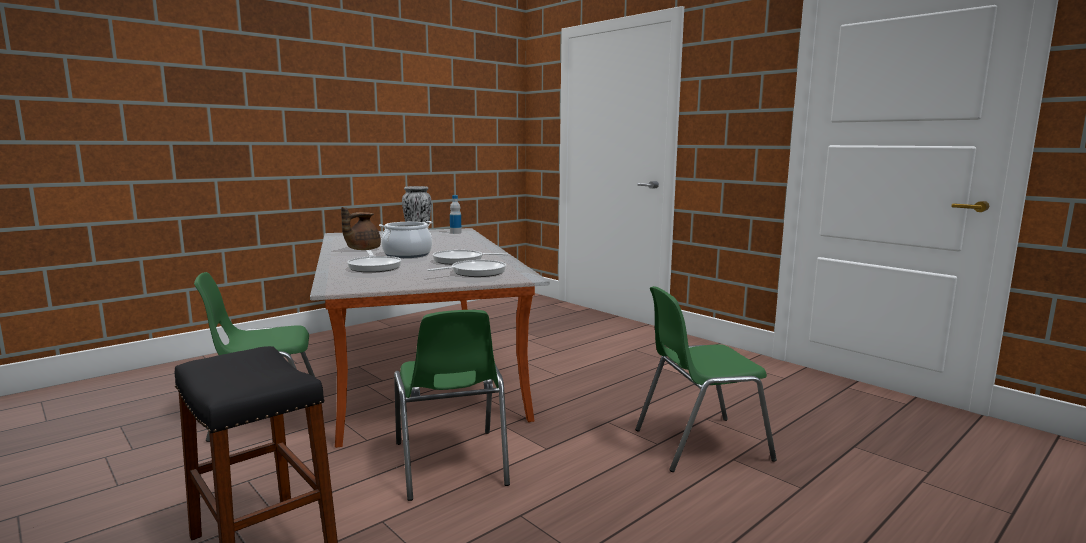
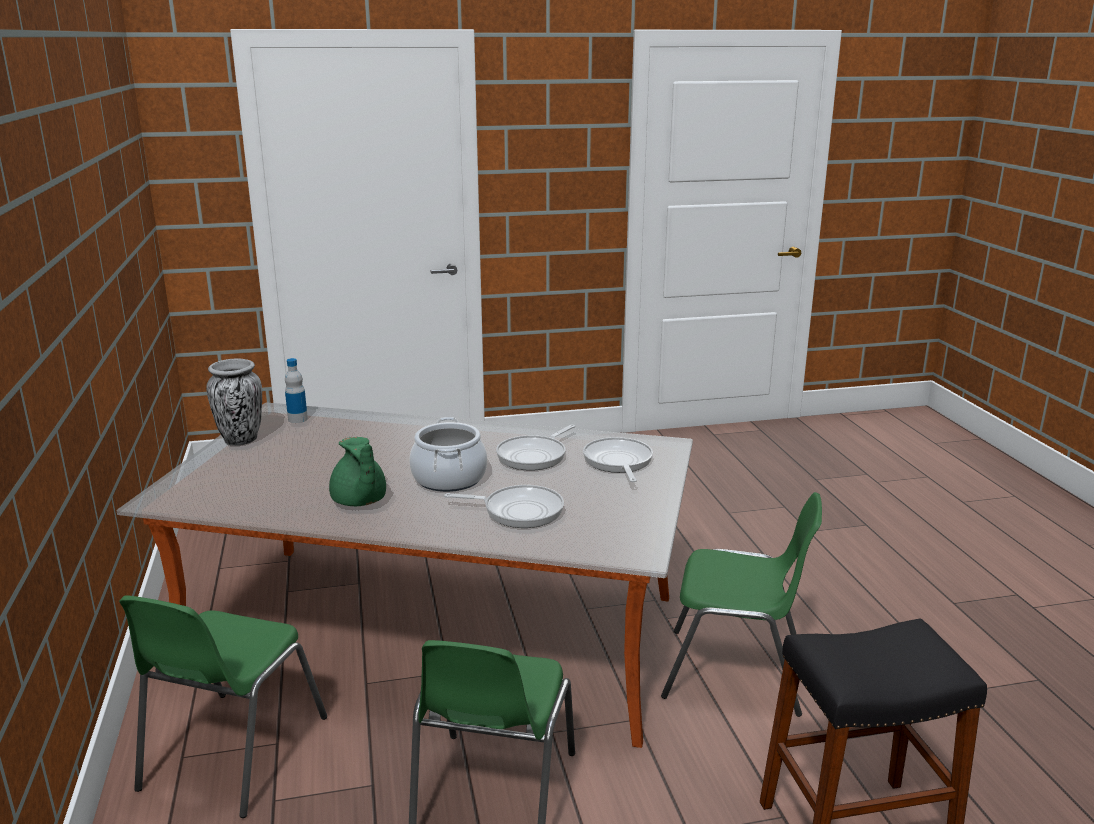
camera: 60 degrees left, 10 degrees up
brown teapot [341,207,381,250] -> green teapot [329,437,386,506]
green chair [635,286,777,472] -> green chair moved to [119,595,327,818]

